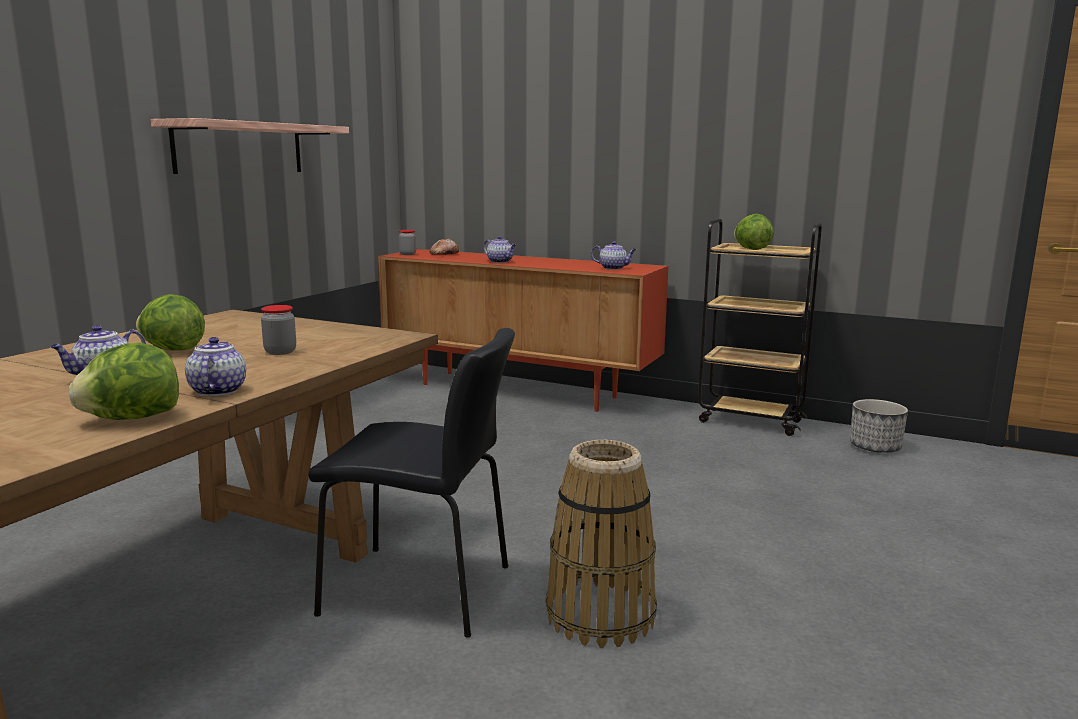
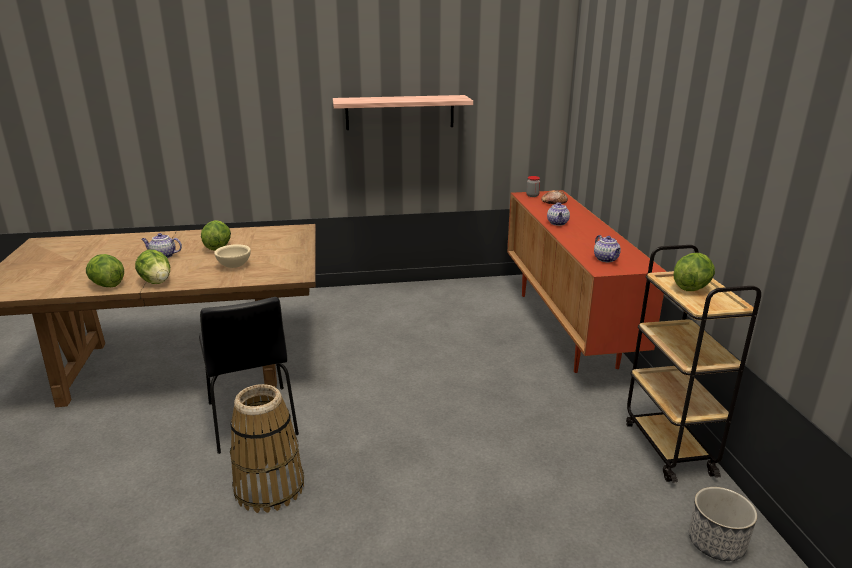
camera: 55 degrees right, 10 degrees up
teapot [185,337,246,396] -> lettuce [135,250,170,284]
jar [261,305,296,355] -> beige bowl [214,244,251,268]

